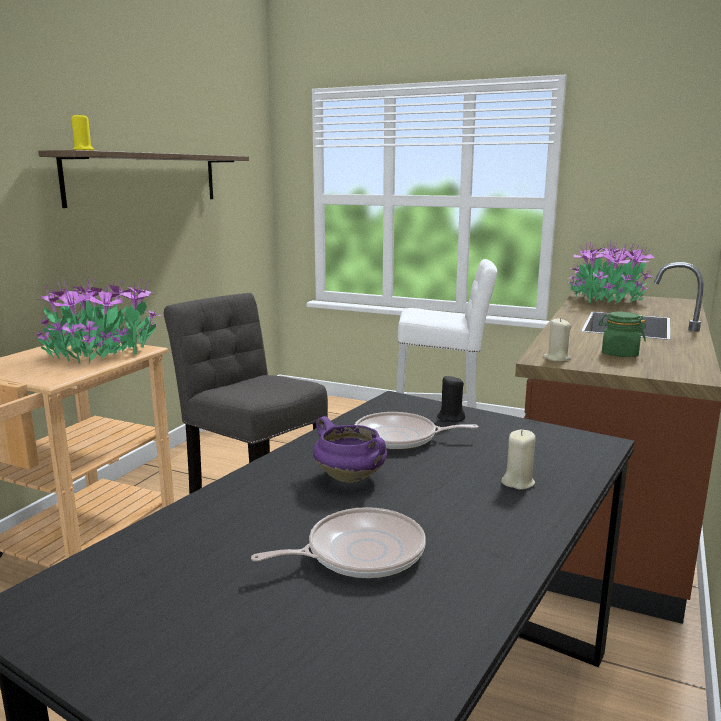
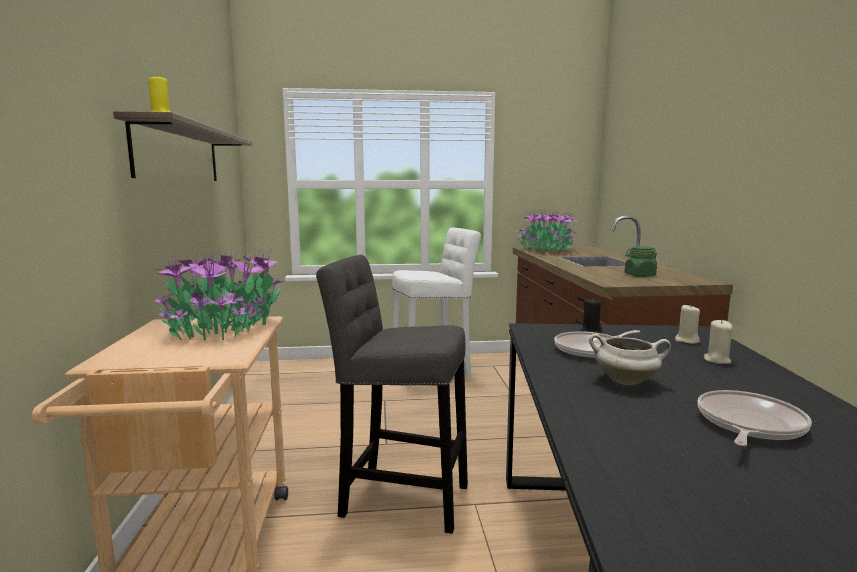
camera: 30 degrees left, 5 degrees down
purple cooking pot [313,416,387,483] -> white cooking pot [589,333,671,385]
beige candle [543,318,571,361] -> beige candle moved to [675,304,700,344]

